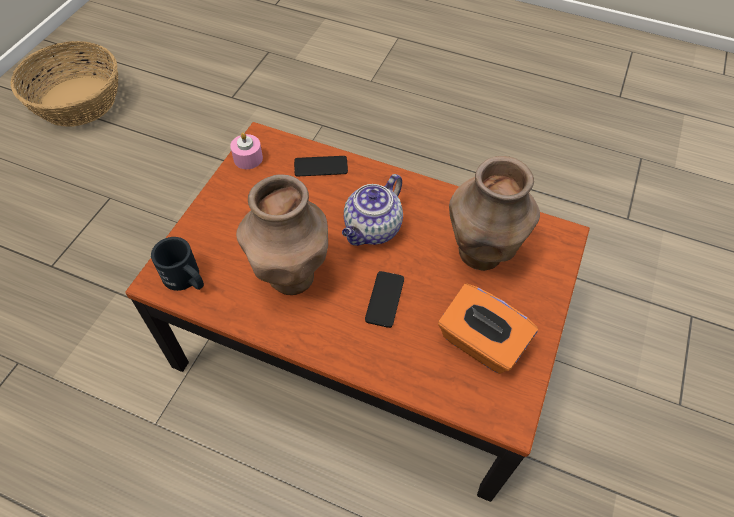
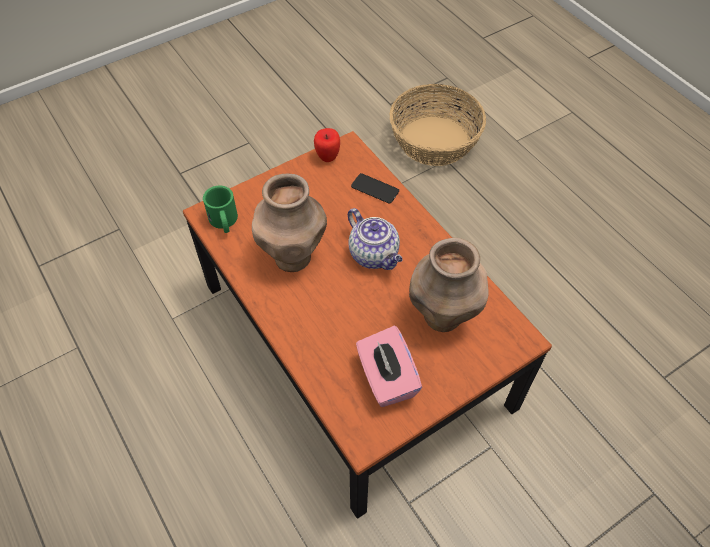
camera: 35 degrees right, 0 degrees up
basket [11,41,118,127] -> basket moved to [389,84,486,166]
black mug [151,237,204,291] -> green mug [203,185,238,233]
pink candle [230,133,263,169] -> apple [314,128,340,162]
teapot [342,174,403,246] -> teapot turned 105 degrees counterclockwise [348,208,403,270]
phone [365,271,404,328] -> none
orange tissue box [438,283,538,374] -> pink tissue box [356,326,422,407]

